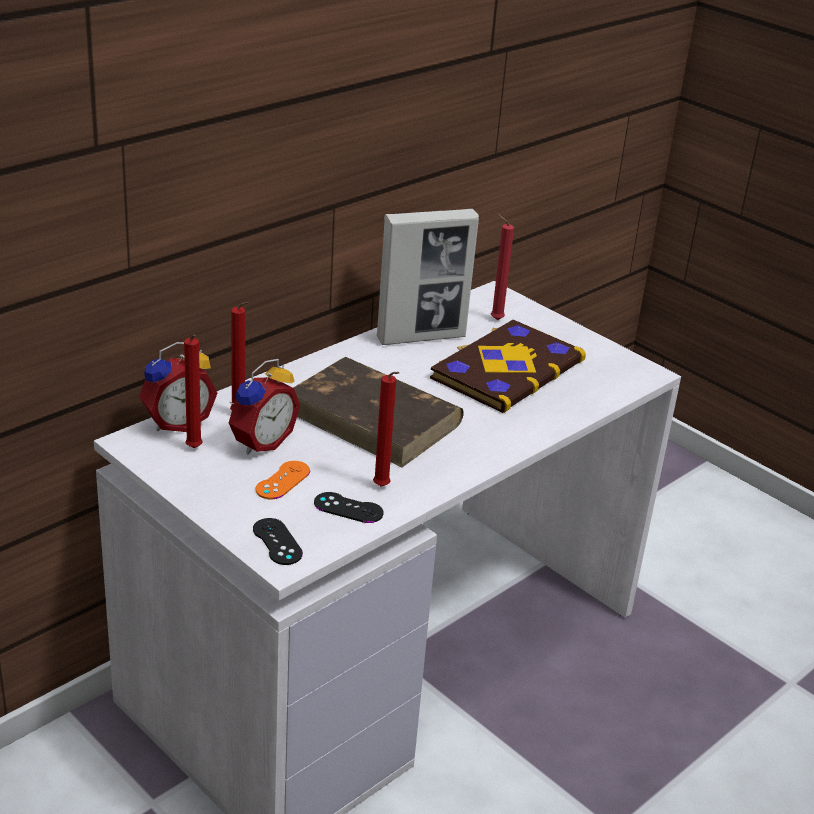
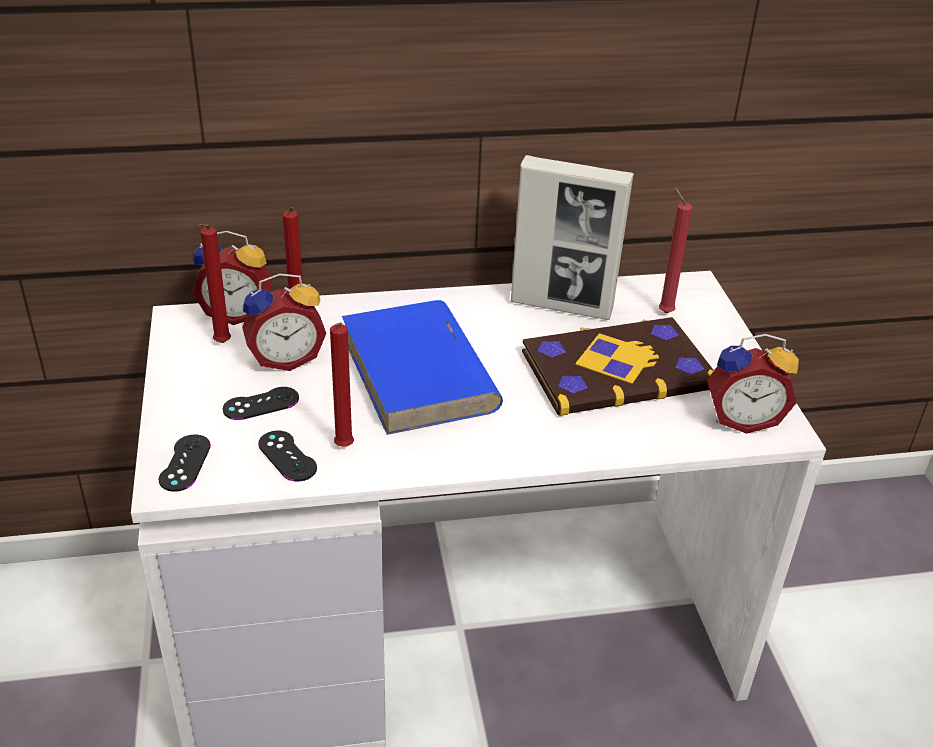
camera: 35 degrees right, 5 degrees up
orange game controller [256,461,310,499] -> black game controller [223,387,299,420]
brown book [293,357,464,467] -> blue book [342,300,503,435]
none -> alarm clock [707,334,799,434]

